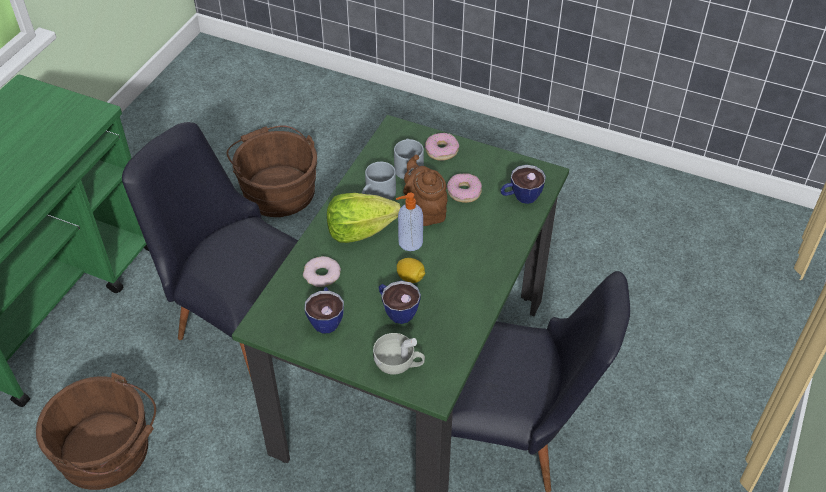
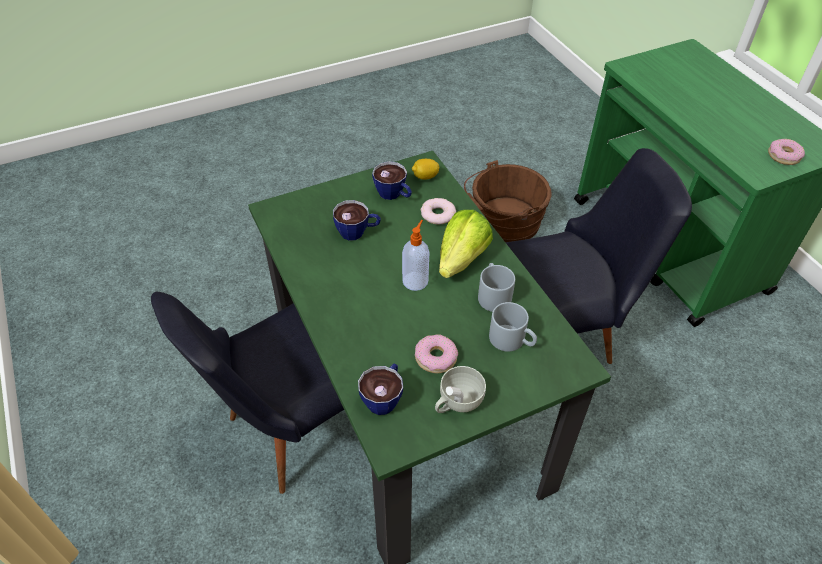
camera: 130 degrees right, 0 degrees up
brown bucket [227,126,317,217] -> none
white cup [373,333,425,375] -> white cup moved to [435,366,486,413]
lemon [397,258,425,283] -> lemon moved to [412,159,439,180]
brown teapot [403,154,448,226] -> none
donut [425,133,459,161] -> donut moved to [768,139,805,165]

